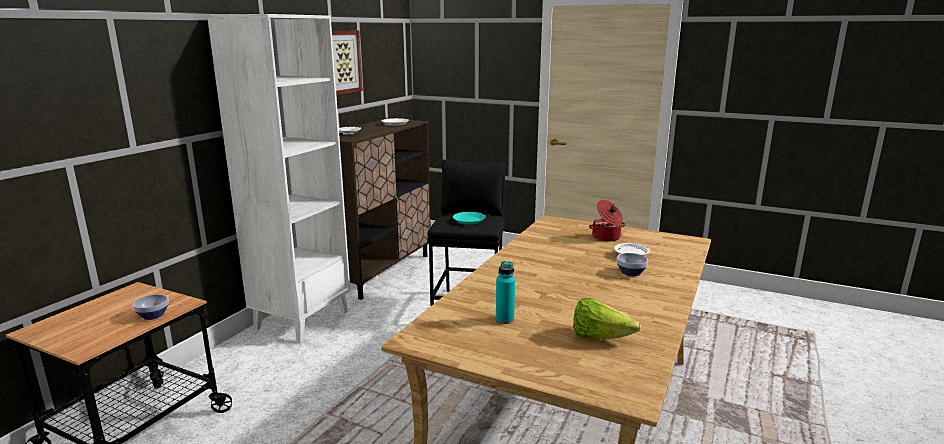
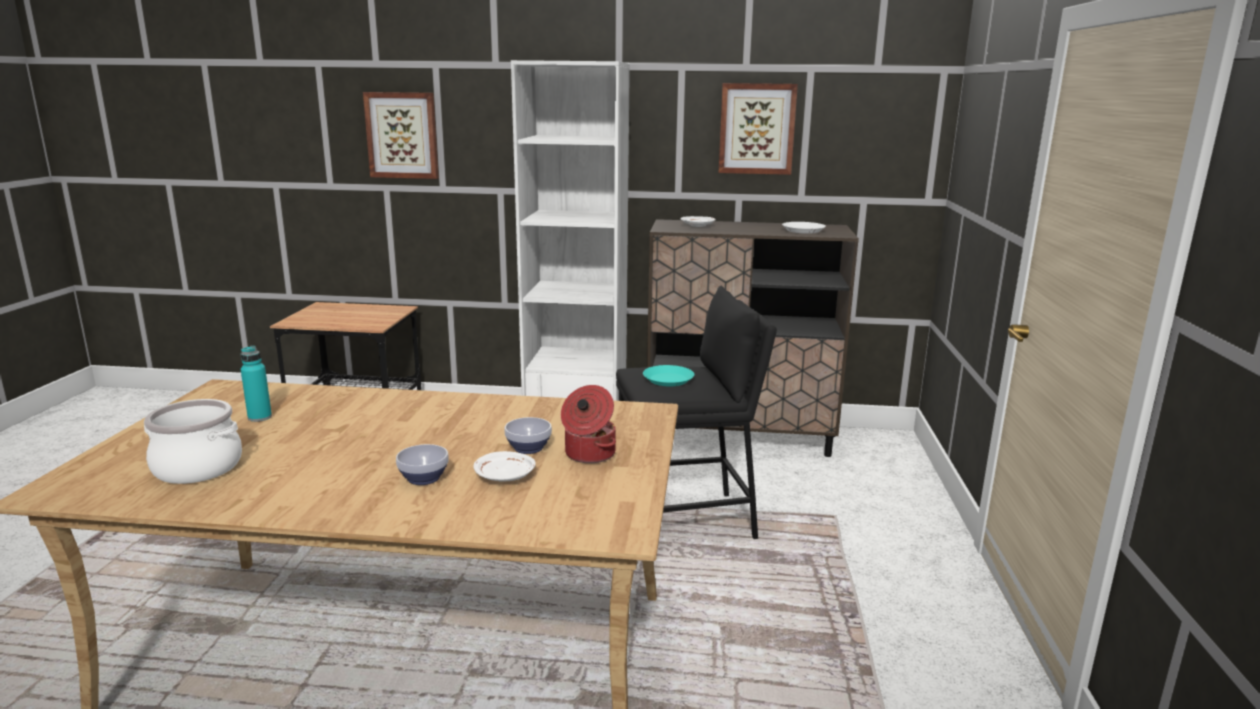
camera: 70 degrees right, 0 degrees up
bowl [133,294,169,320] -> bowl moved to [504,417,552,454]
lettuce [573,298,641,339] -> cooking pot [144,399,242,484]
none -> picture [363,92,439,179]

